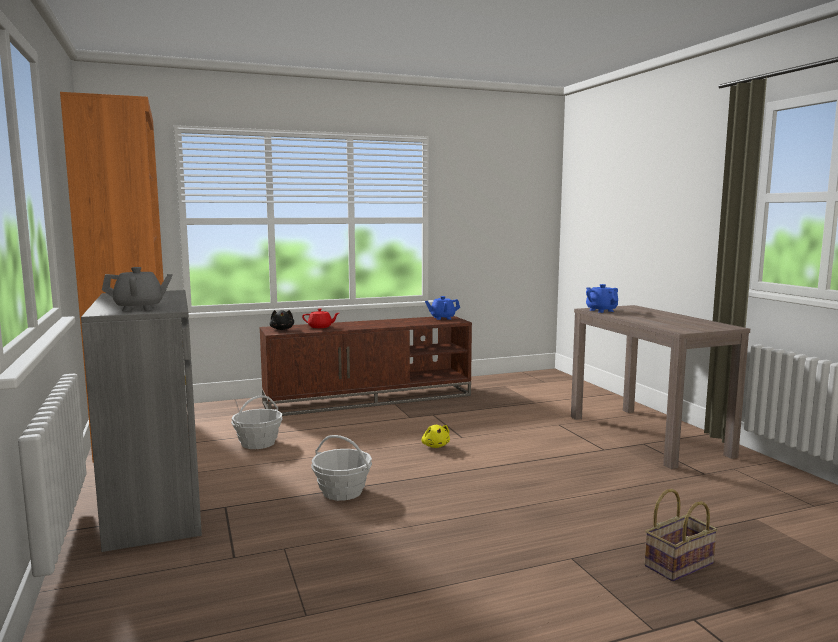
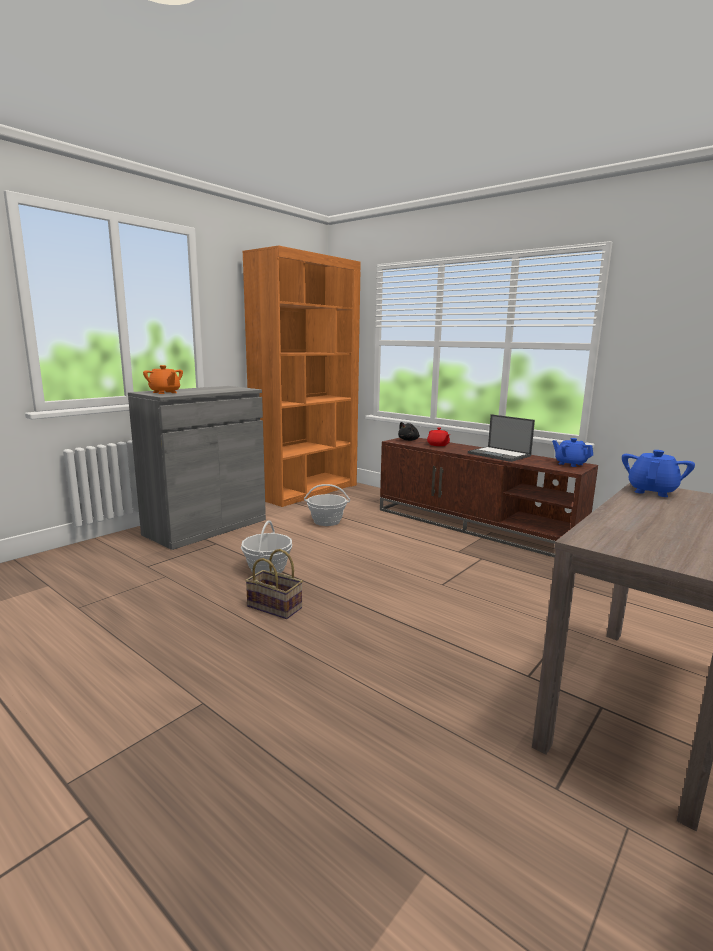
camera: 60 degrees right, 5 degrees up
grey teapot [102,267,173,311] -> orange teapot [143,365,183,394]
yellow plush toy [422,425,450,448] -> none
basket [644,489,718,582] -> basket moved to [245,549,303,619]
none -> laptop [468,414,535,462]

